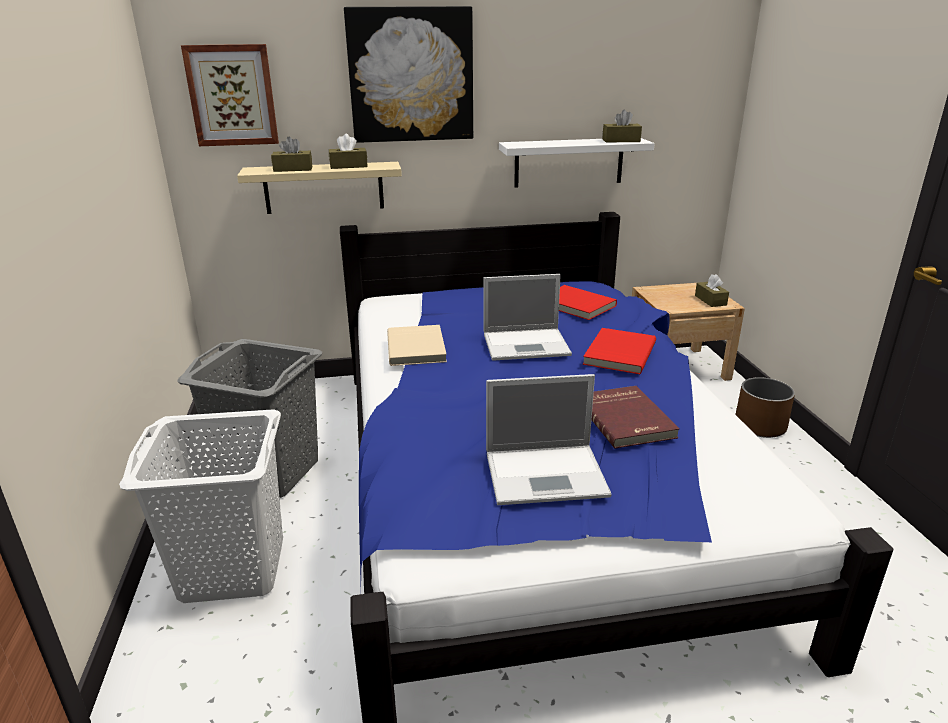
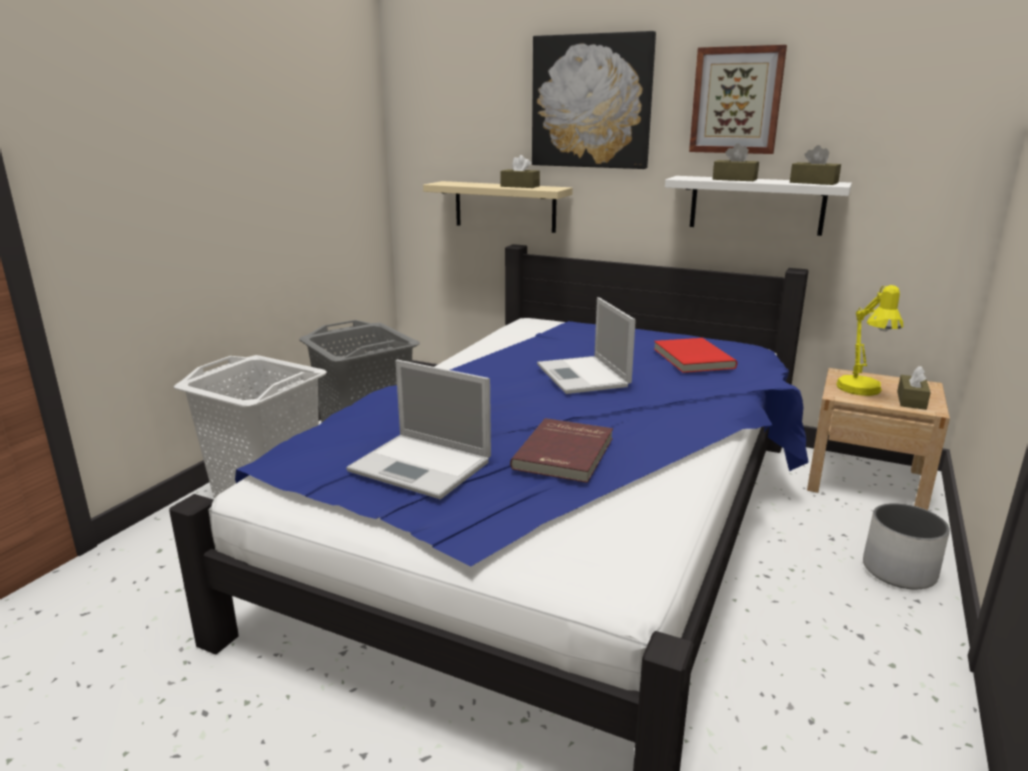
camera: 35 degrees right, 5 degrees down
picture [181,44,279,146] -> picture moved to [689,45,787,154]
brown tissue box [271,137,313,172] -> brown tissue box moved to [713,143,759,181]
beige book [387,325,447,366] -> none
laptop [483,274,572,361] -> laptop turned 45 degrees clockwise [537,297,636,394]
red book [583,328,656,374] -> none
brown planter [735,377,795,438] -> white planter [863,503,950,589]
none -> yellow table lamp [837,285,903,396]

